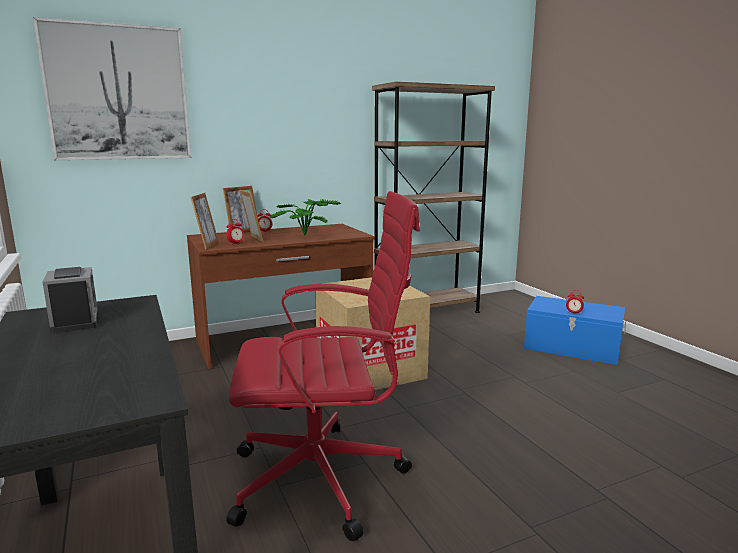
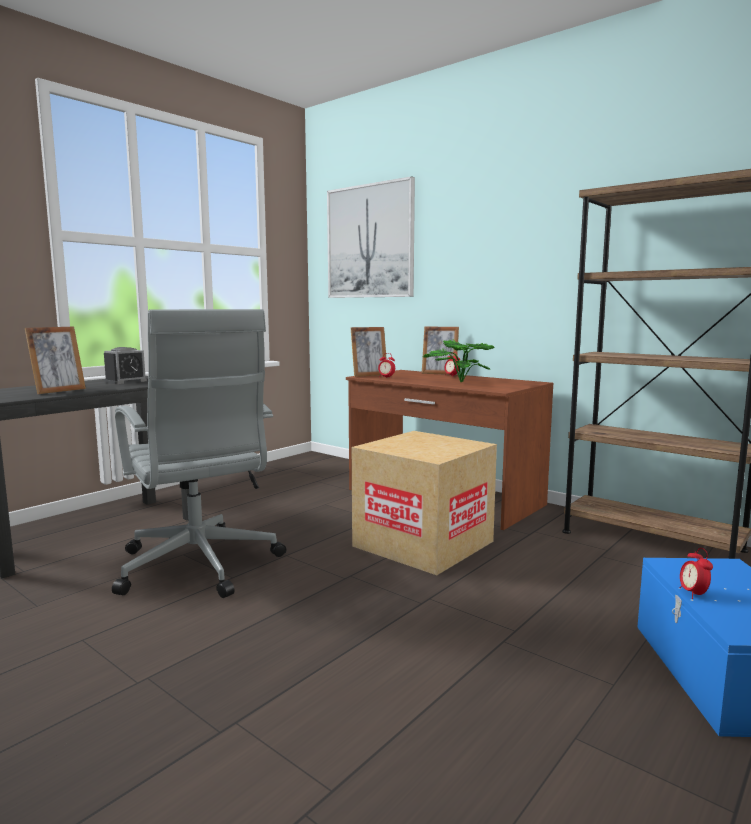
camera: 65 degrees right, 5 degrees down
red office chair [226,191,420,541] -> grey office chair [112,309,286,598]
picture frame [239,190,263,242] -> picture frame moved to [25,327,86,394]

